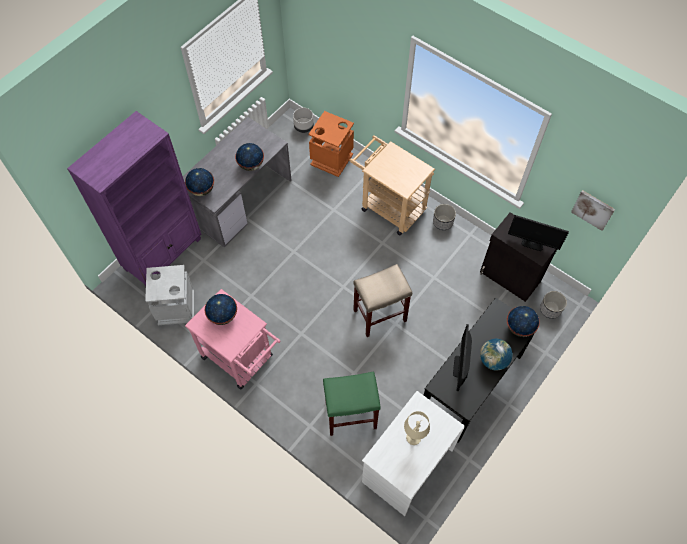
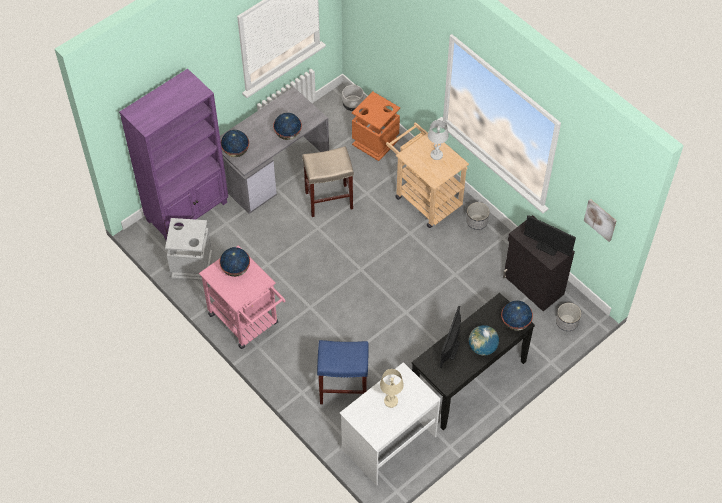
camera: 10 degrees right, 5 degrees down
green stool [323,372,381,436] -> blue stool [317,340,369,404]
beige stool [353,264,412,337] -> beige stool moved to [302,146,354,217]
none -> white table lamp [428,120,449,160]

